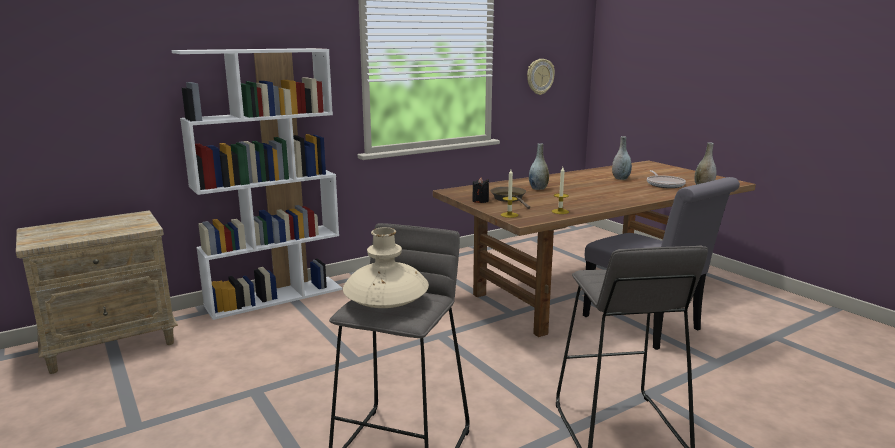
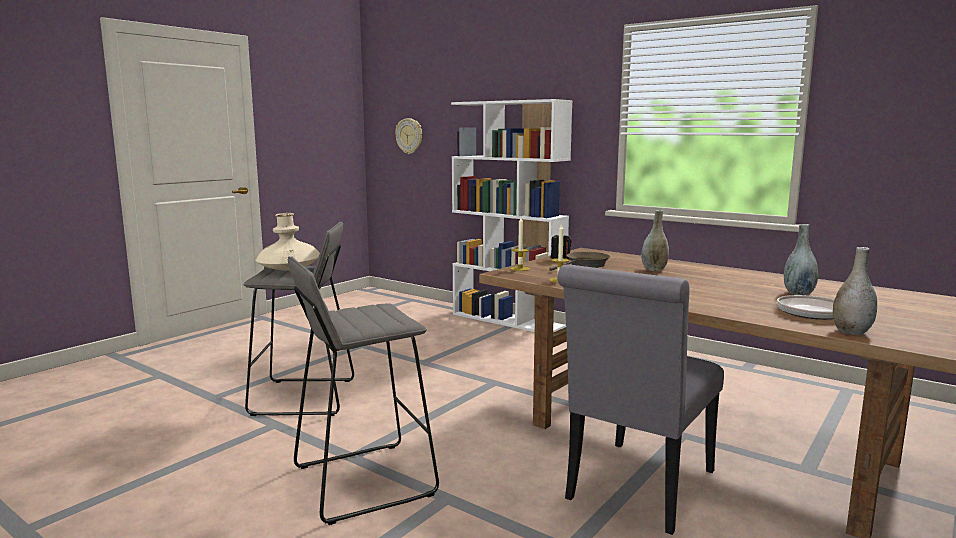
camera: 70 degrees right, 5 degrees down
beige nightstand [16,211,178,374] -> none
wall clock [527,59,555,95] -> wall clock moved to [395,118,422,154]

